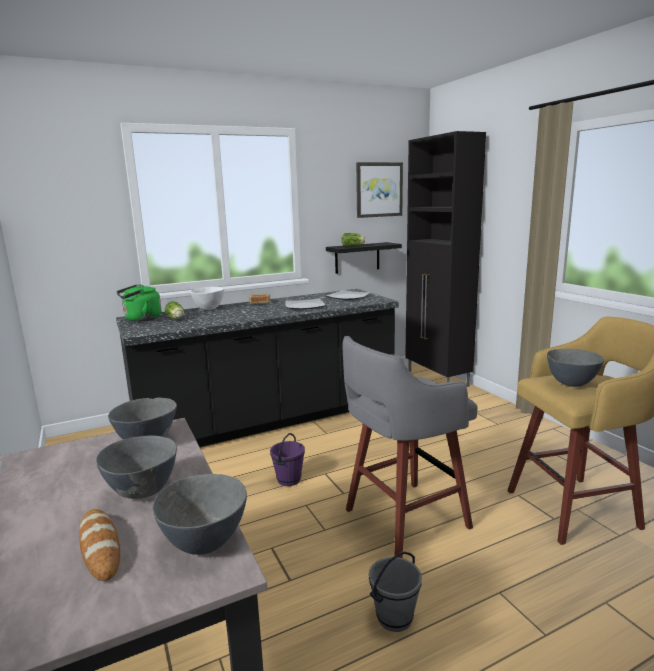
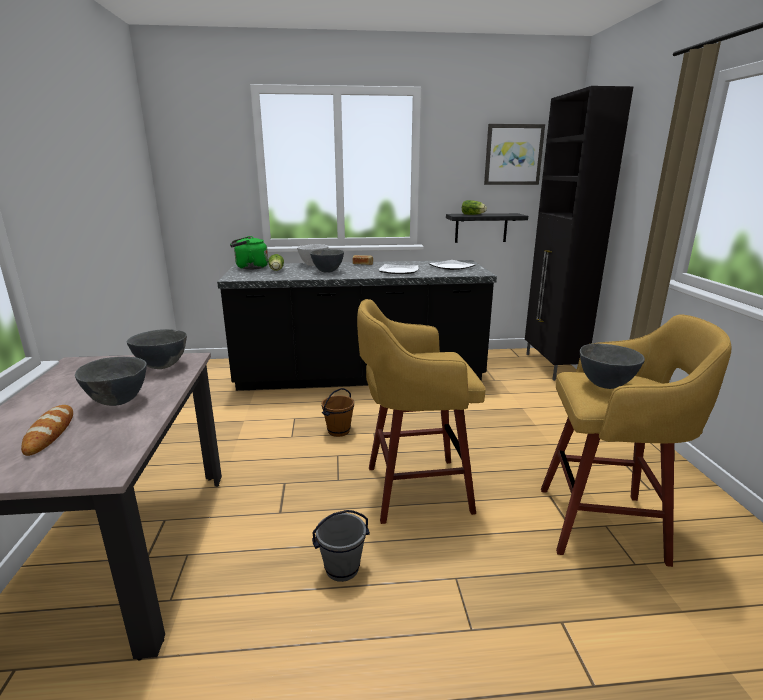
camera: 20 degrees right, 5 degrees up
grey bowl [152,474,247,555] -> grey bowl moved to [310,249,344,273]
purple bucket [270,433,305,486] -> brown bucket [321,388,354,437]
grey stool [342,336,478,558] -> yellow stool [357,299,486,524]

